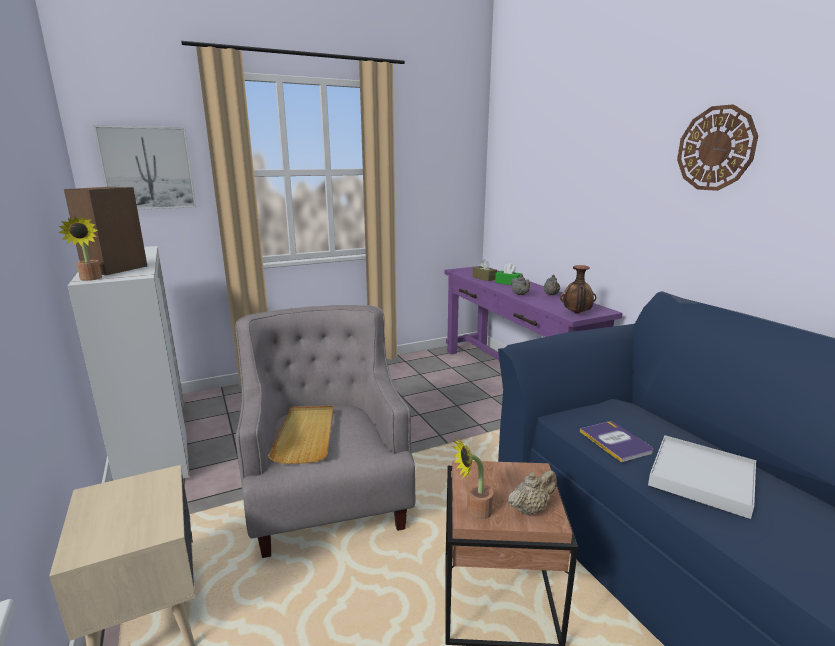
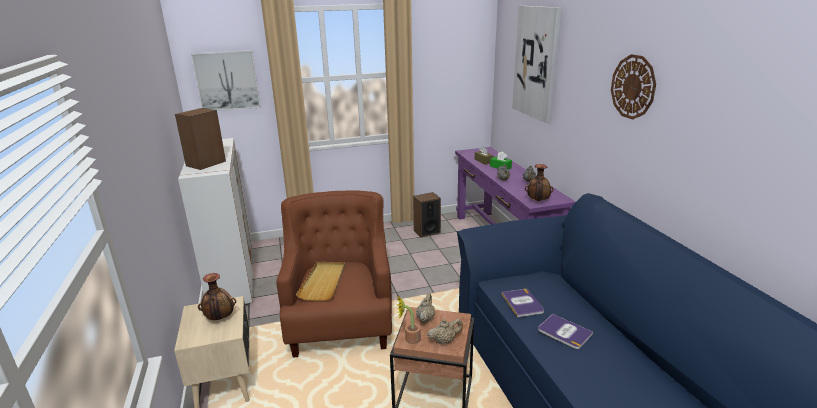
camera: 10 degrees right, 5 degrees up
potted plant [58,216,102,281] -> none
grey armchair [235,305,415,558] -> brown armchair [276,190,392,358]
white tray [648,435,756,519] -> book [538,314,593,349]
none -> vase [198,273,236,320]
none -> speaker [413,192,441,238]
none -> beige teapot [416,293,435,323]
none -> picture [512,6,561,123]

